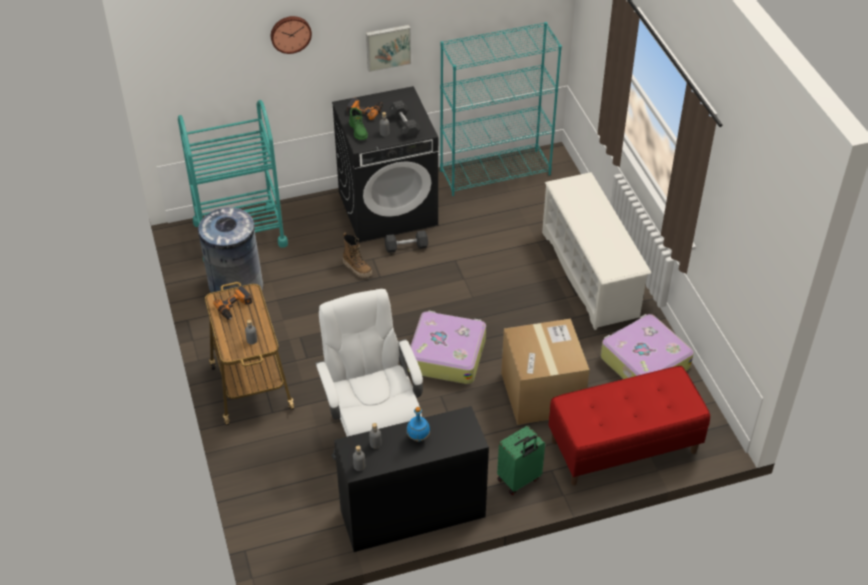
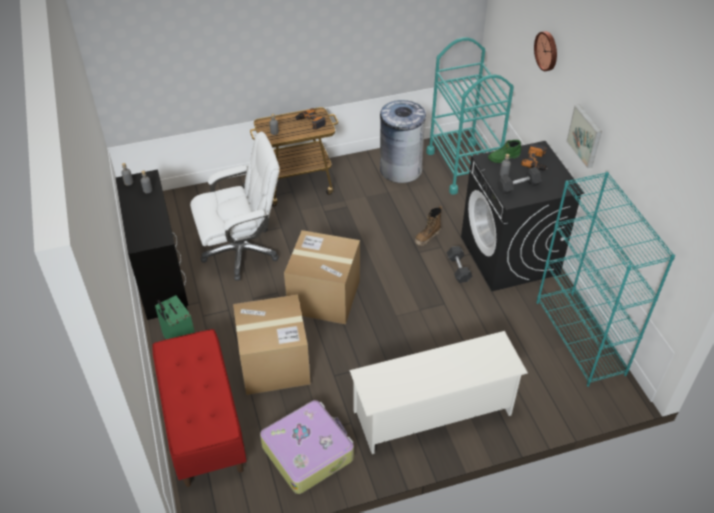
camera: 90 degrees right, 0 degrees up
suitcase [407,311,486,384] -> cardboard box [284,230,360,324]
blue bottle [407,407,430,442] -> none

